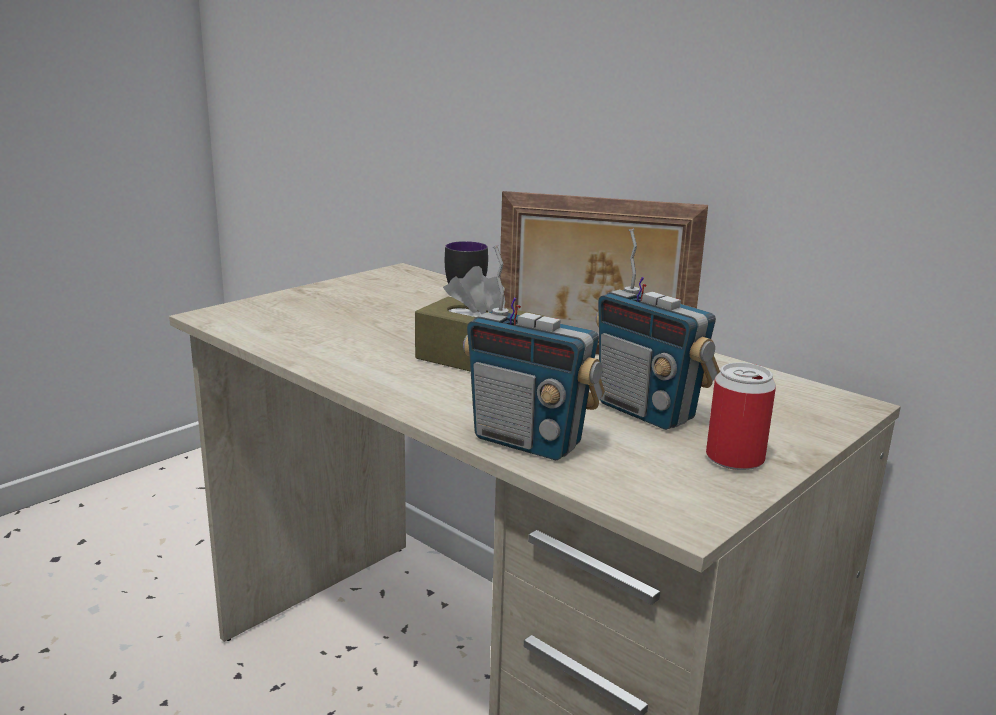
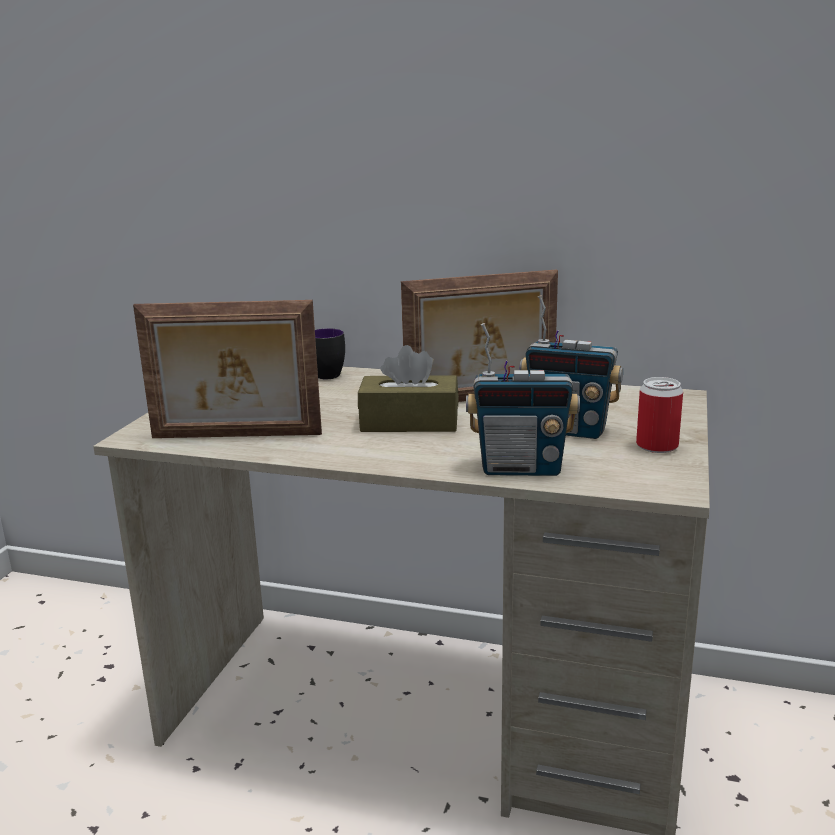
camera: 25 degrees left, 0 degrees up
none -> picture frame [133,300,322,438]

